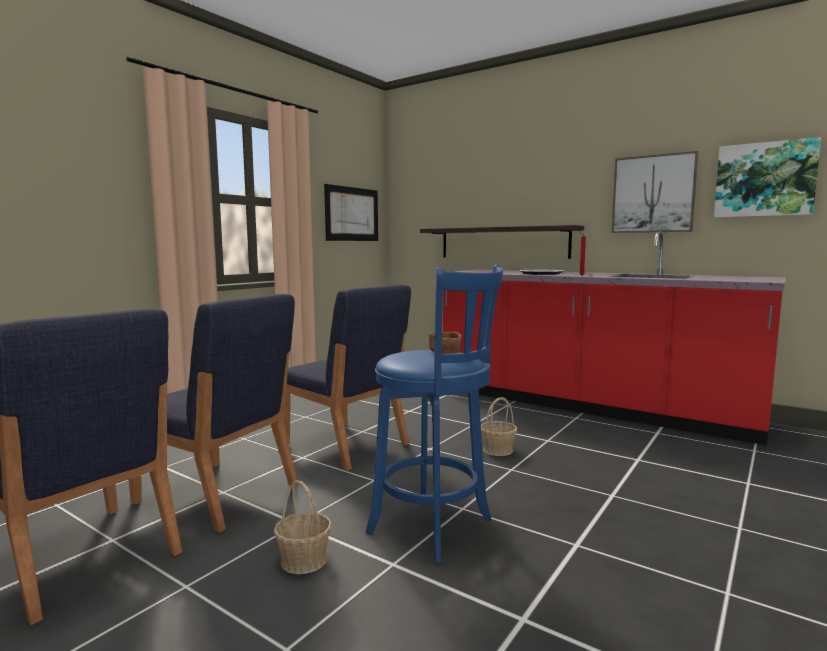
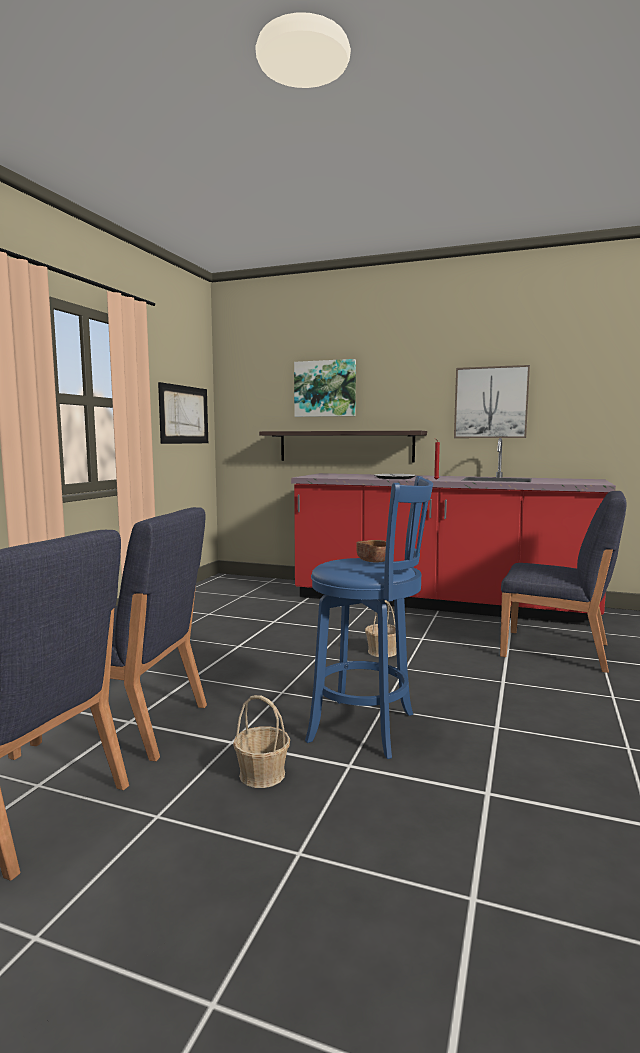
camera: 15 degrees left, 0 degrees up
blue chair [284,285,411,471] -> blue chair moved to [500,491,627,673]
picture [714,137,821,218] -> picture moved to [294,359,356,417]

